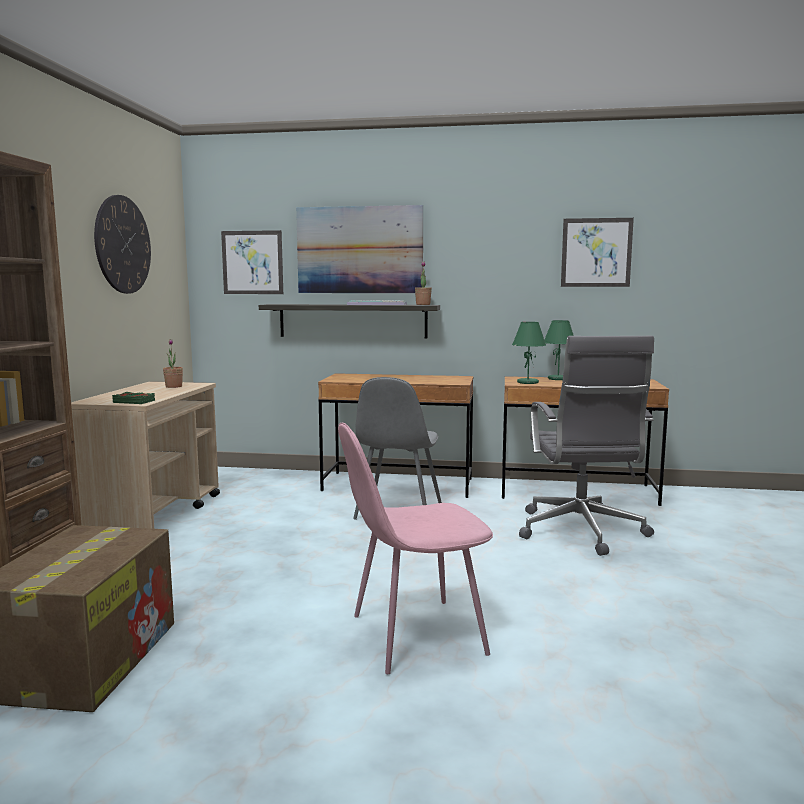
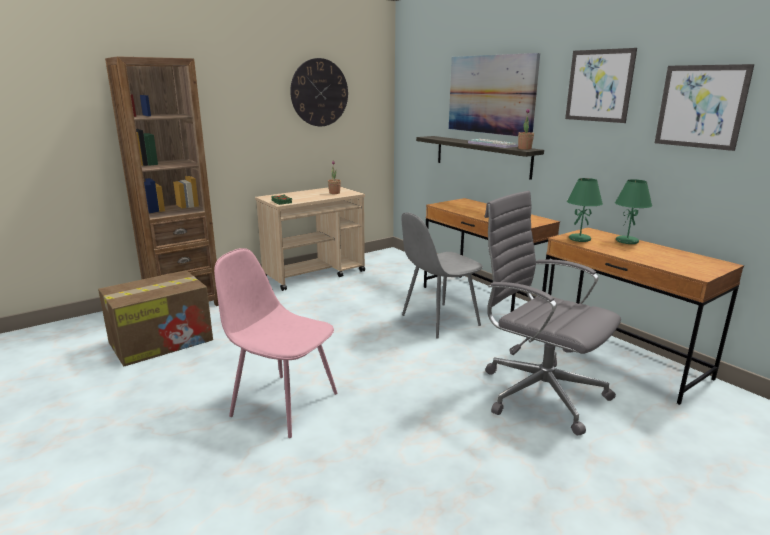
camera: 45 degrees right, 10 degrees up
picture [221,230,283,294] -> picture moved to [565,48,637,123]
grey office chair [519,336,654,556] -> grey office chair turned 90 degrees clockwise [485,191,621,435]

